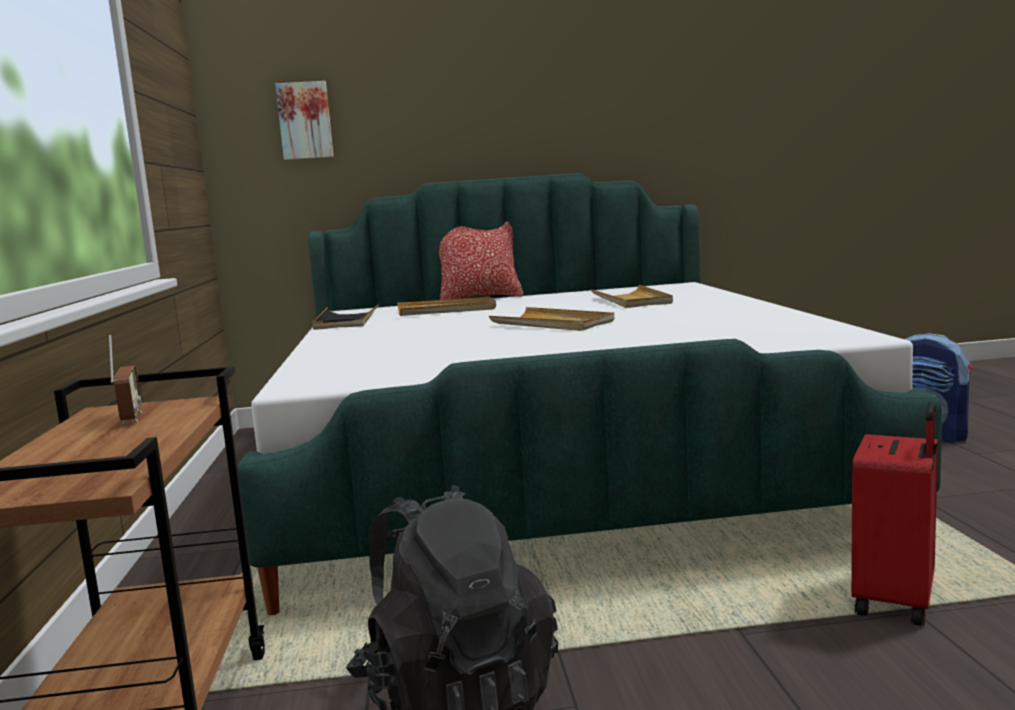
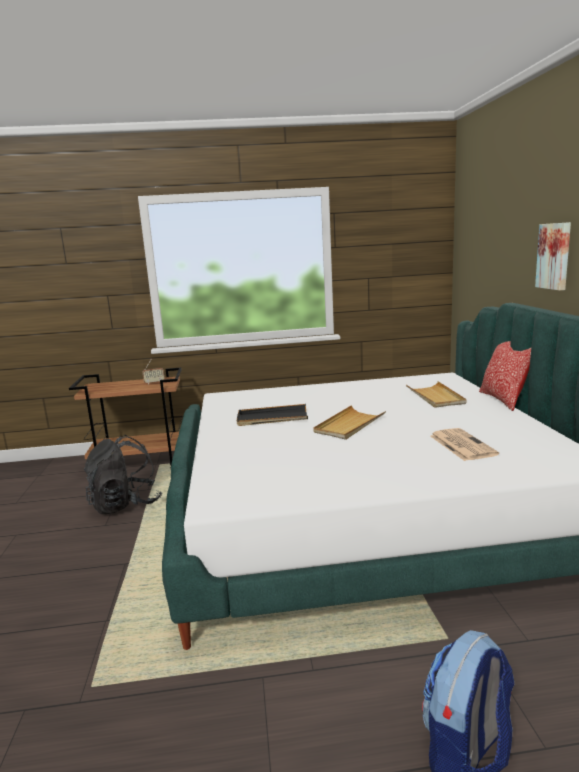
camera: 90 degrees right, 5 degrees up
picture [275,81,334,160] -> picture moved to [535,222,571,291]
black tray [312,304,379,330] -> black tray moved to [237,404,308,426]
beige tray [591,285,673,308] -> newspaper [430,428,499,461]
red suitcase [851,402,938,626] -> none

